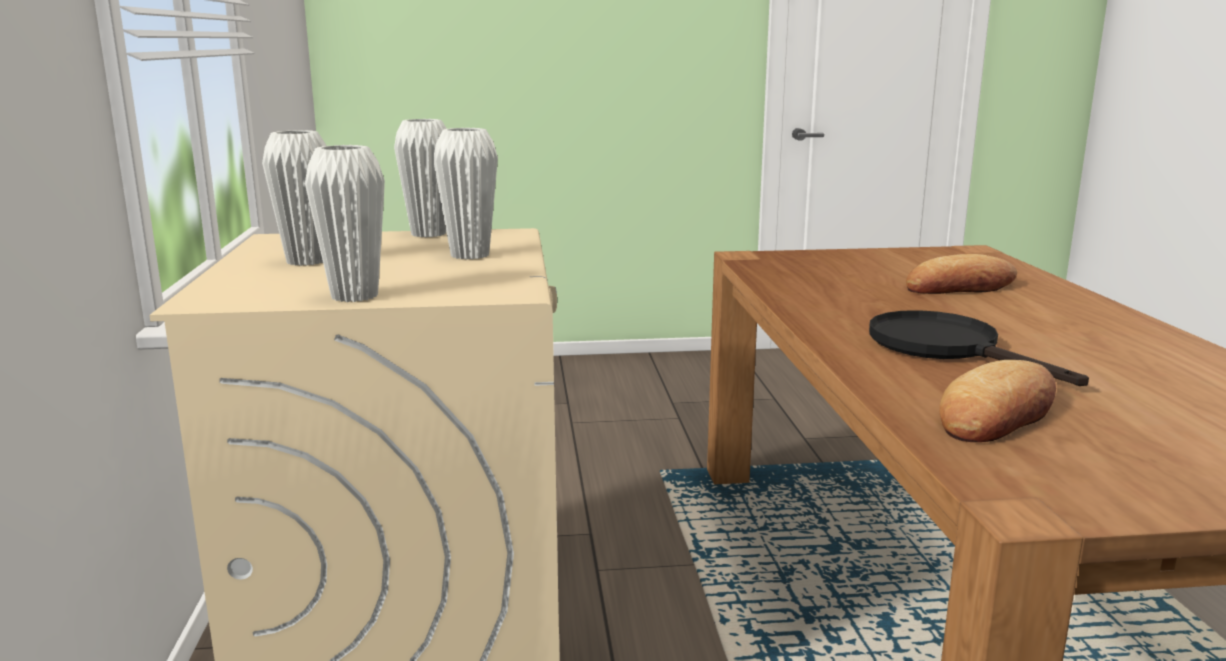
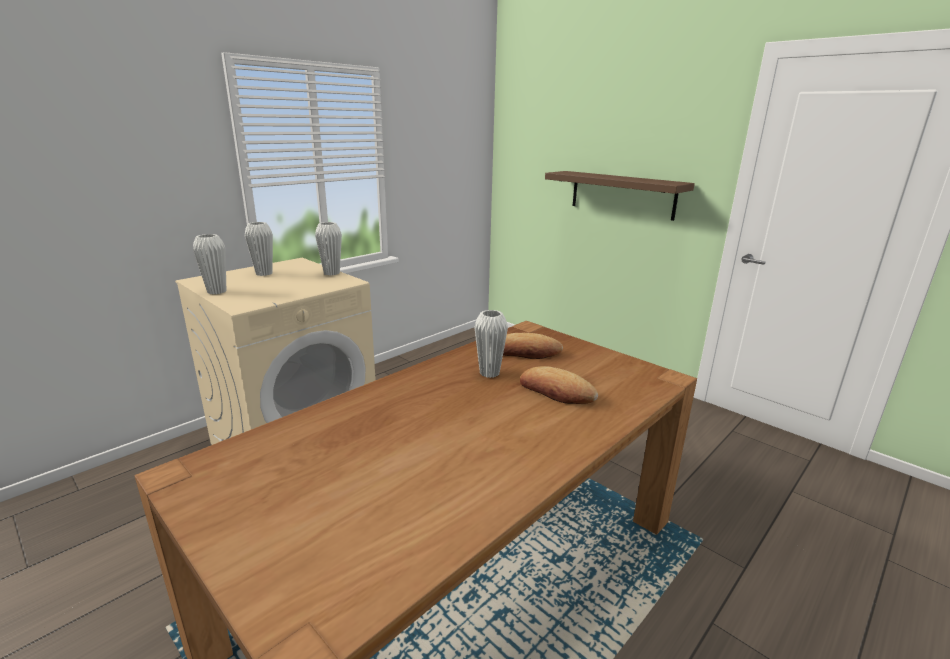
camera: 50 degrees right, 5 degrees up
white vase [433,128,498,260] -> white vase moved to [474,310,508,378]
black frying pan [869,310,1089,386] -> none
bread [940,360,1056,442] -> bread moved to [503,333,563,359]
none -> brown shelf [545,171,695,221]

